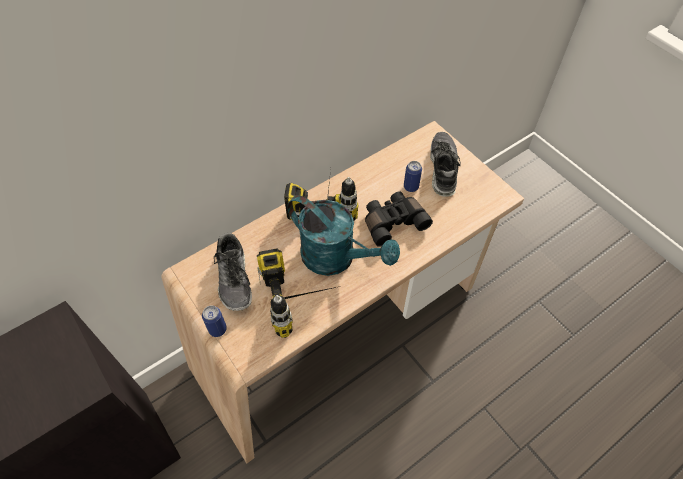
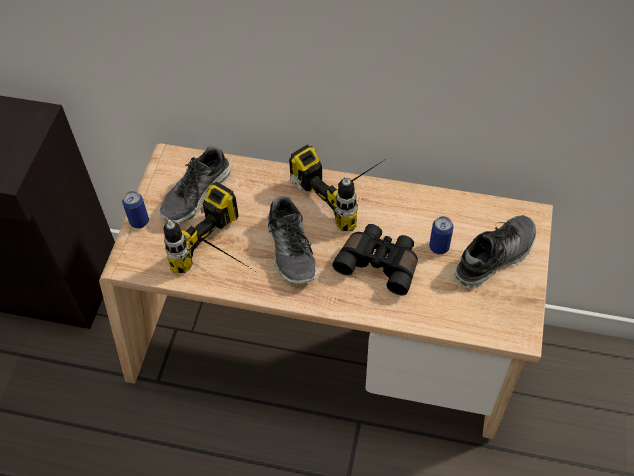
camera: 50 degrees right, 0 degrees up
turquoise watering can [287,195,400,276] -> shoe [268,196,317,284]

